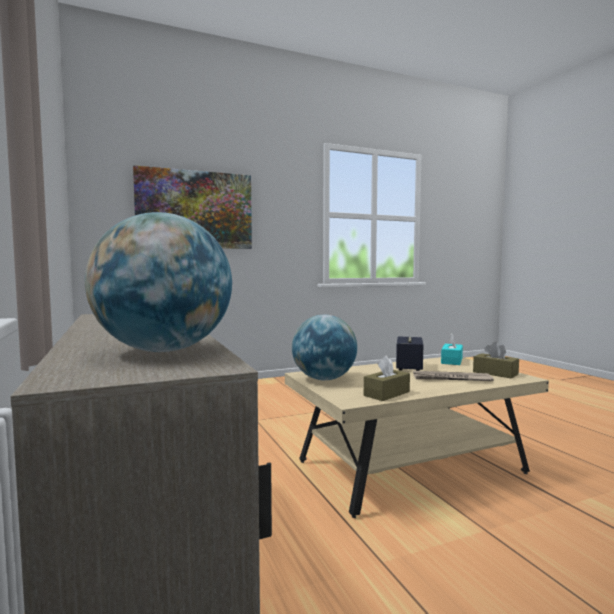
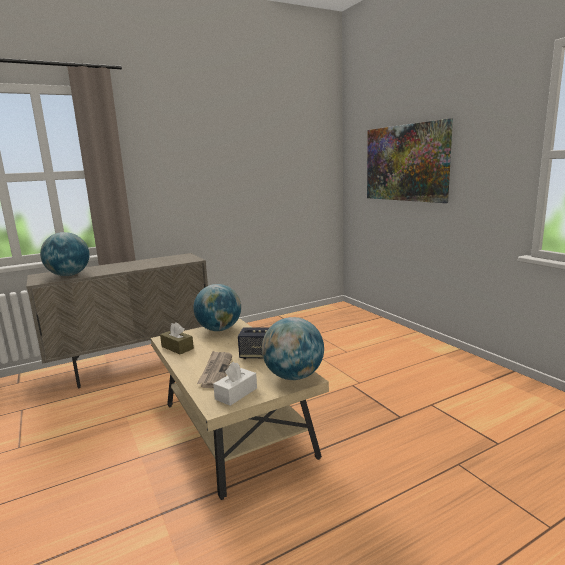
camera: 85 degrees right, 10 degrees up
turquoise tissue box [441,333,463,365] -> globe [262,317,324,380]
brown tissue box [473,342,519,379] -> white tissue box [213,362,257,406]

